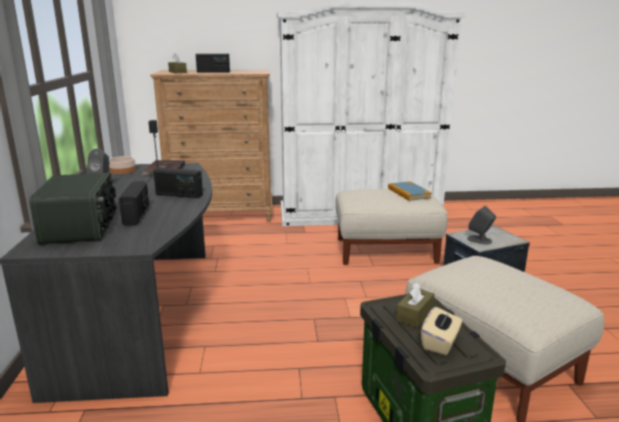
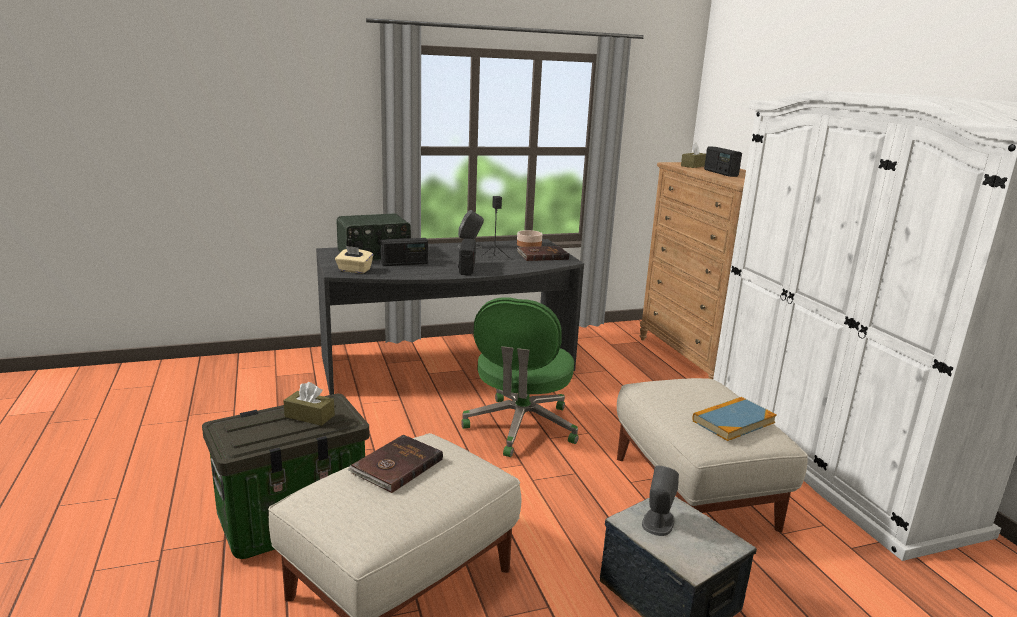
camera: 75 degrees right, 0 degrees up
beige tissue box [421,307,462,355] -> beige tissue box moved to [335,246,373,273]
none -> brown book [347,435,443,493]
none -> green office chair [461,297,579,457]

